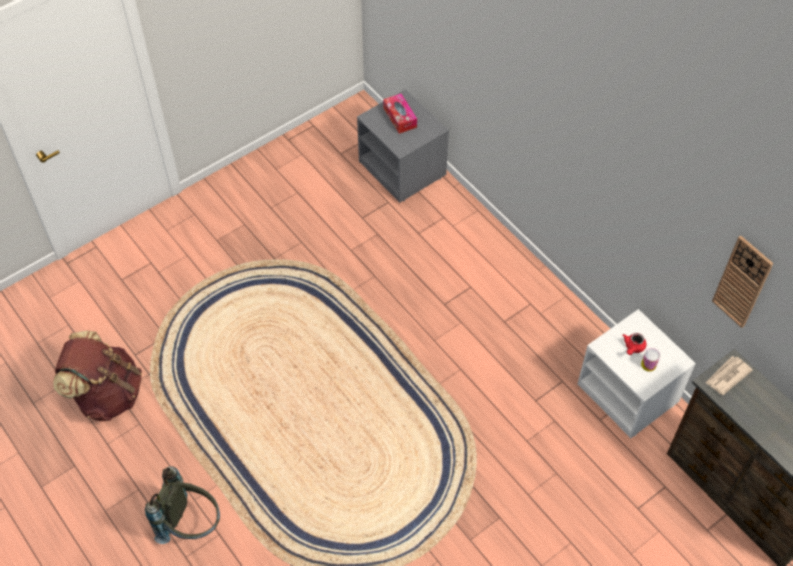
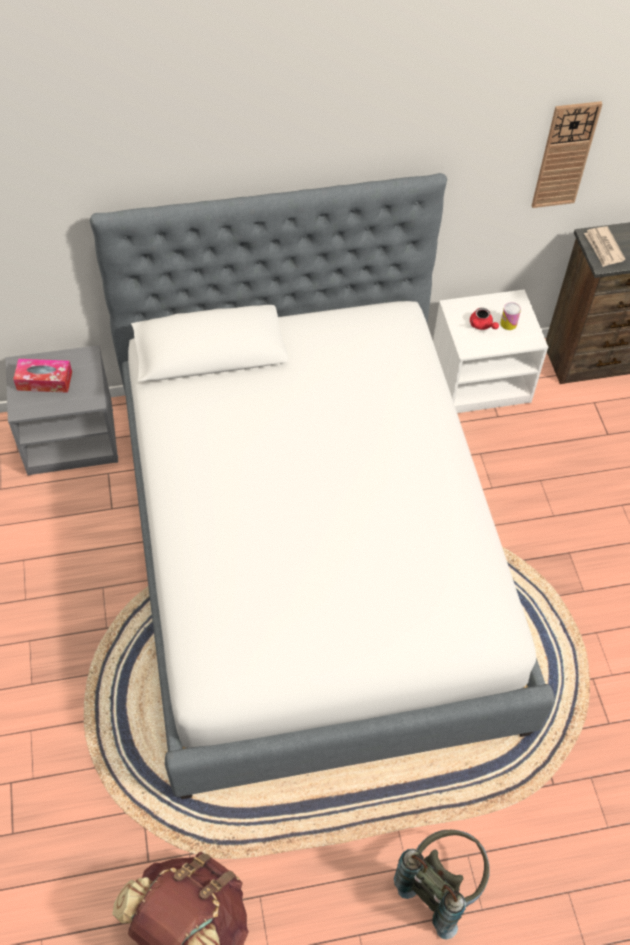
camera: 65 degrees left, 0 degrees up
none -> bed [90,173,555,799]

